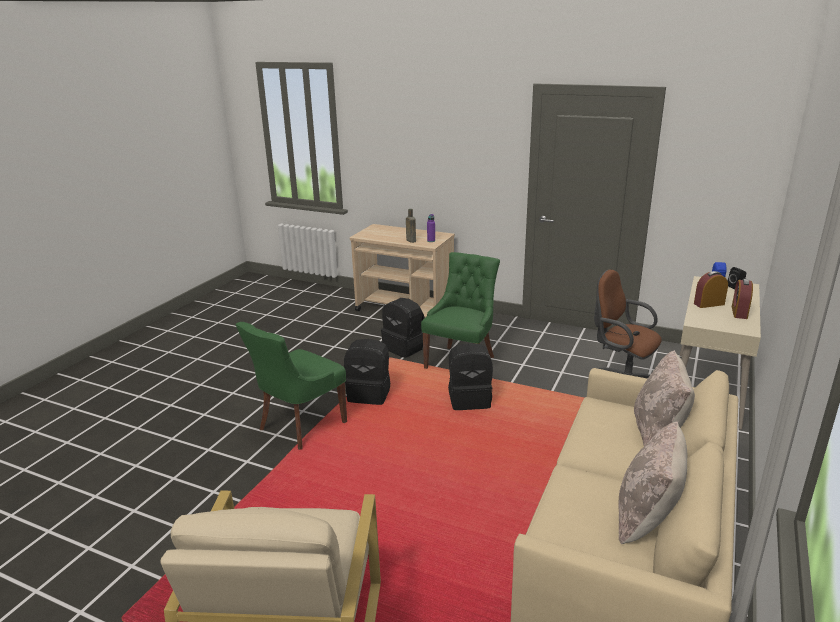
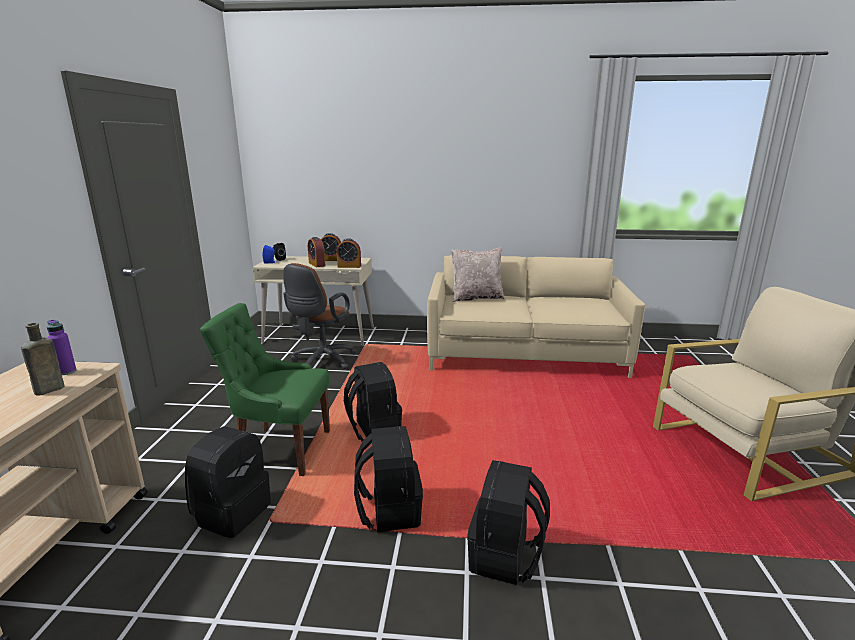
camera: 110 degrees left, 5 degrees down
green chair [236,322,347,450] -> black backpack [467,460,550,585]
beige pillow [619,421,687,545] -> none
none -> alarm clock [337,238,361,268]

